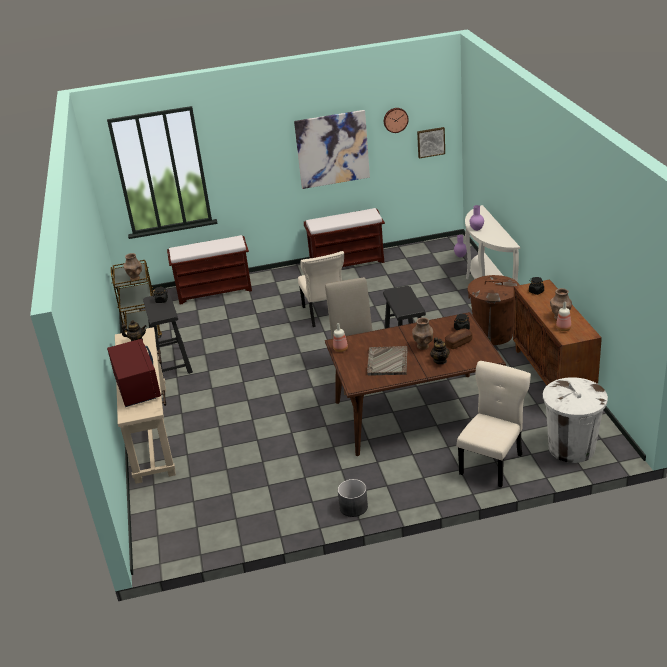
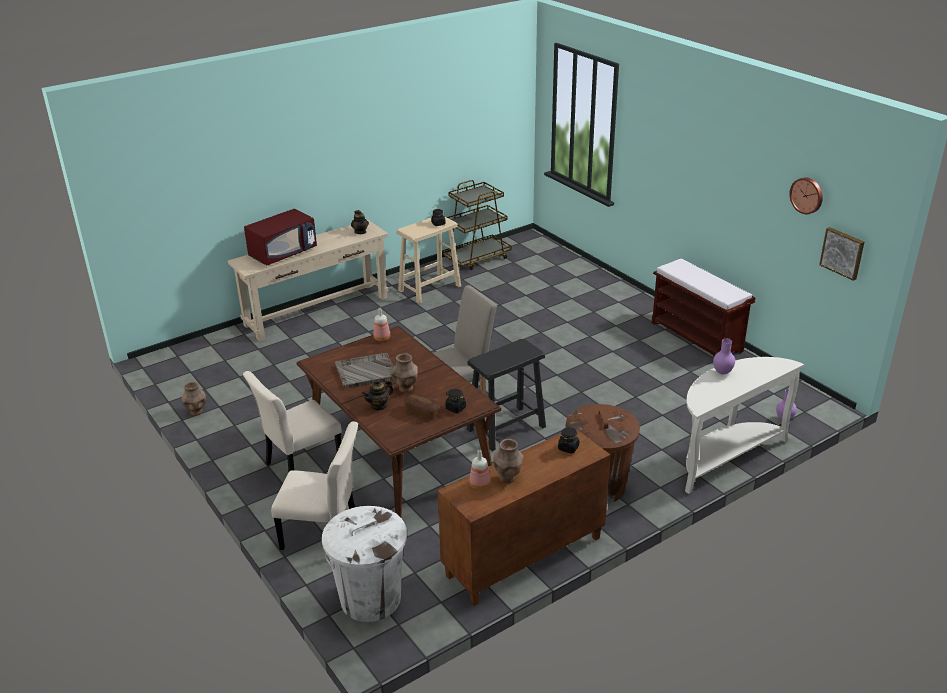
camera: 65 degrees right, 0 degrees up
brown vase [123,253,142,281] -> brown vase moved to [182,381,206,416]
black stool [143,293,193,374] -> beige stool [396,216,461,304]
brown bench [167,235,252,305] -> none
picture [294,110,370,189] -> none
beige chair [298,251,344,327] -> beige chair moved to [243,371,342,473]
grey planter [338,479,368,517] -> none

